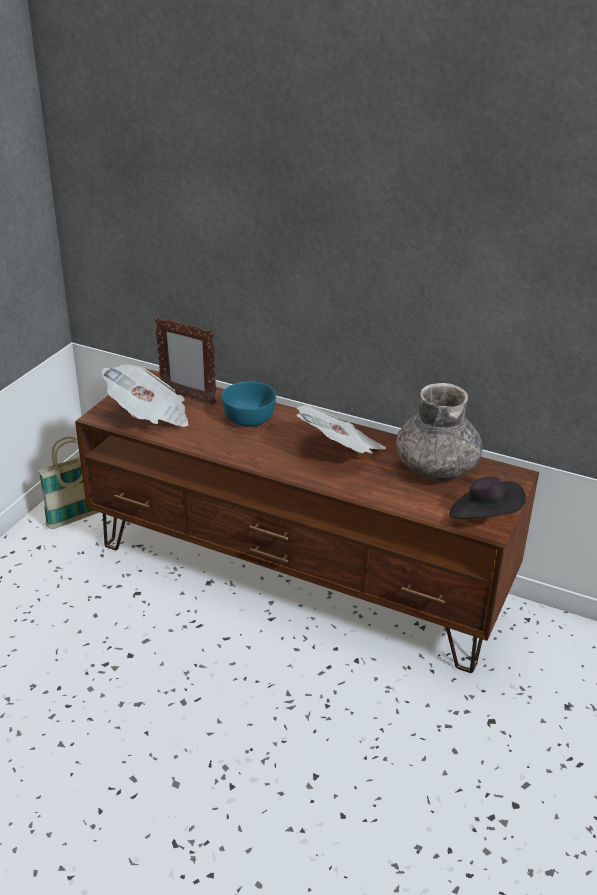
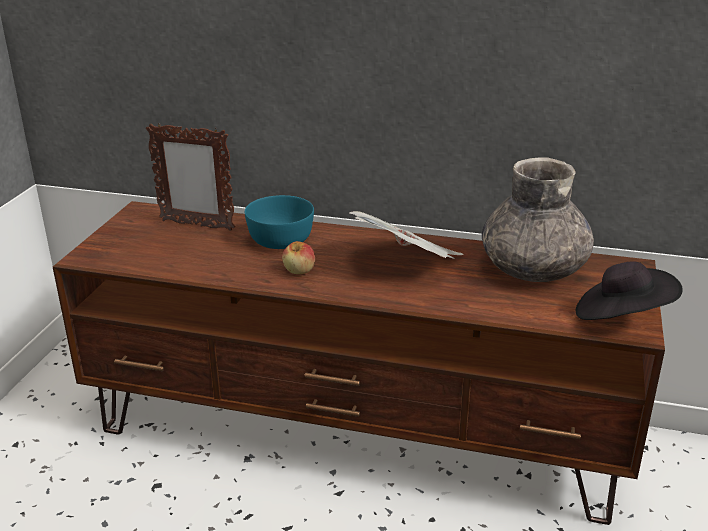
camera: 10 degrees left, 5 degrees down
basket [38,437,99,529] -> none
newspaper [101,365,189,427] -> none
none -> apple [282,241,315,274]

